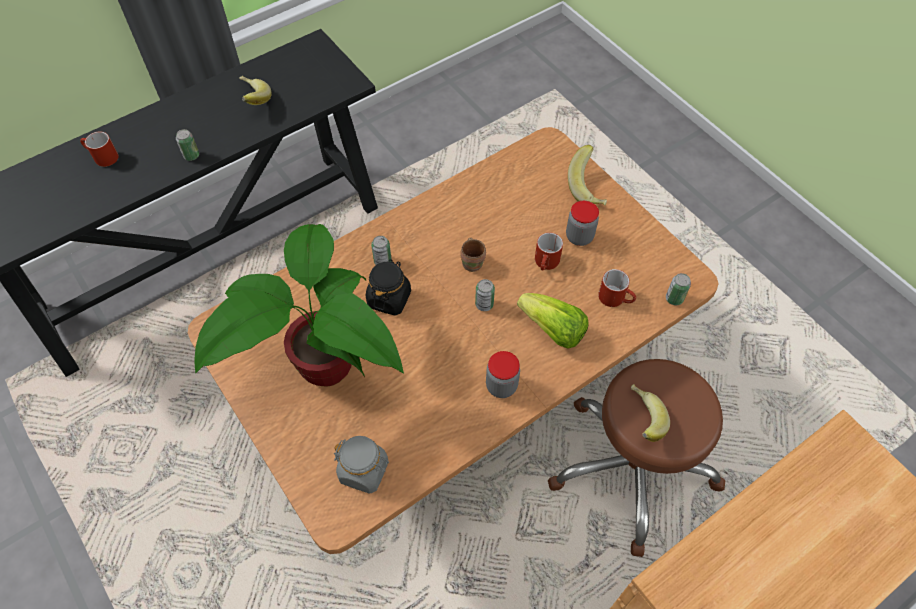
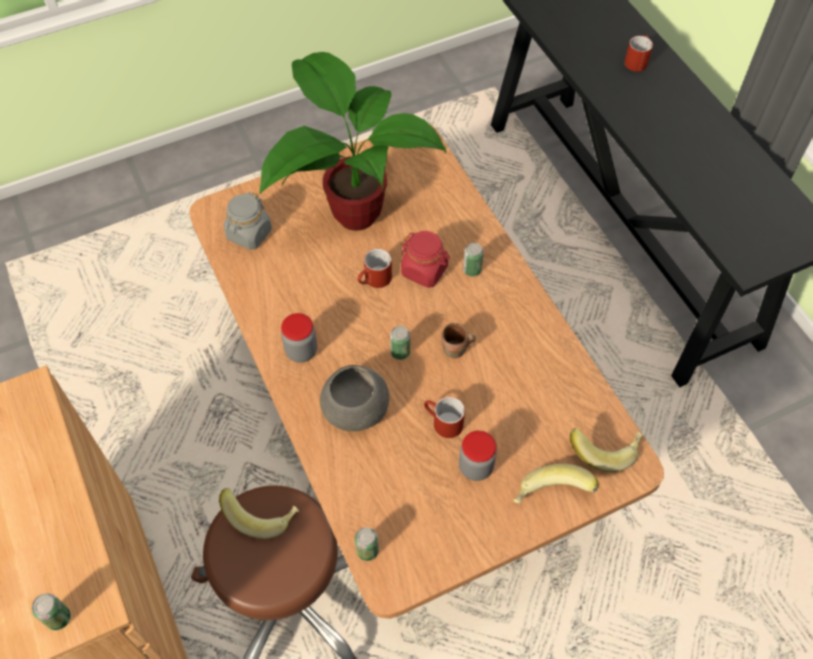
camera: 100 degrees right, 0 degrees up
can [176,129,199,161] -> can moved to [32,593,71,630]
banana [240,76,271,105] -> banana moved to [570,428,644,472]
black jar [366,259,411,316] -> red jar [401,231,450,288]
lettuce [517,293,589,349] -> grey bowl [320,365,389,431]
red mug [598,269,636,307] -> red mug moved to [358,249,392,288]

